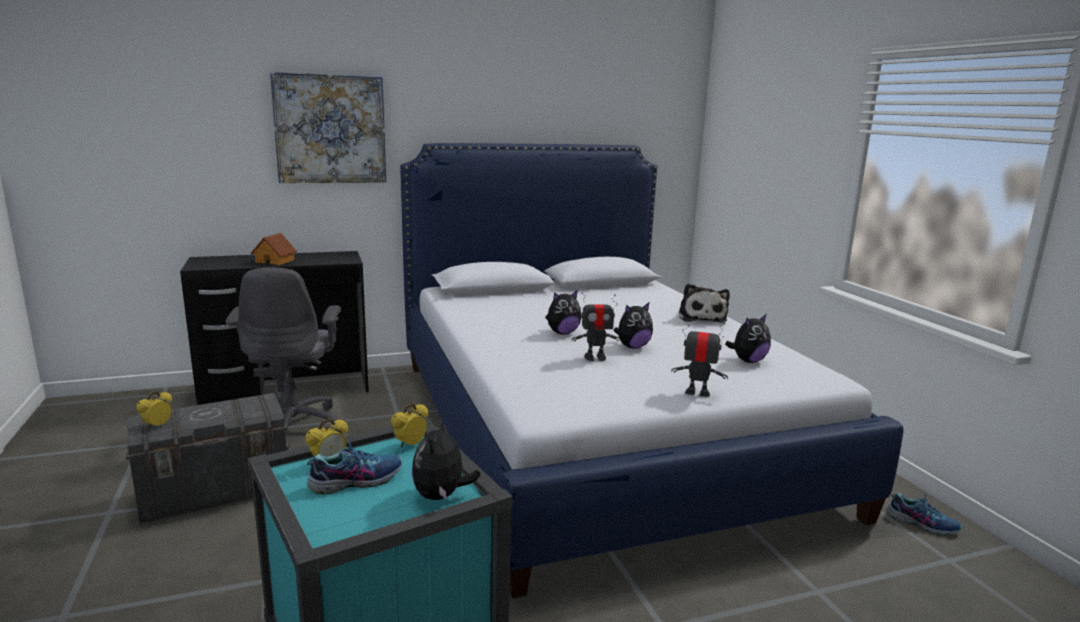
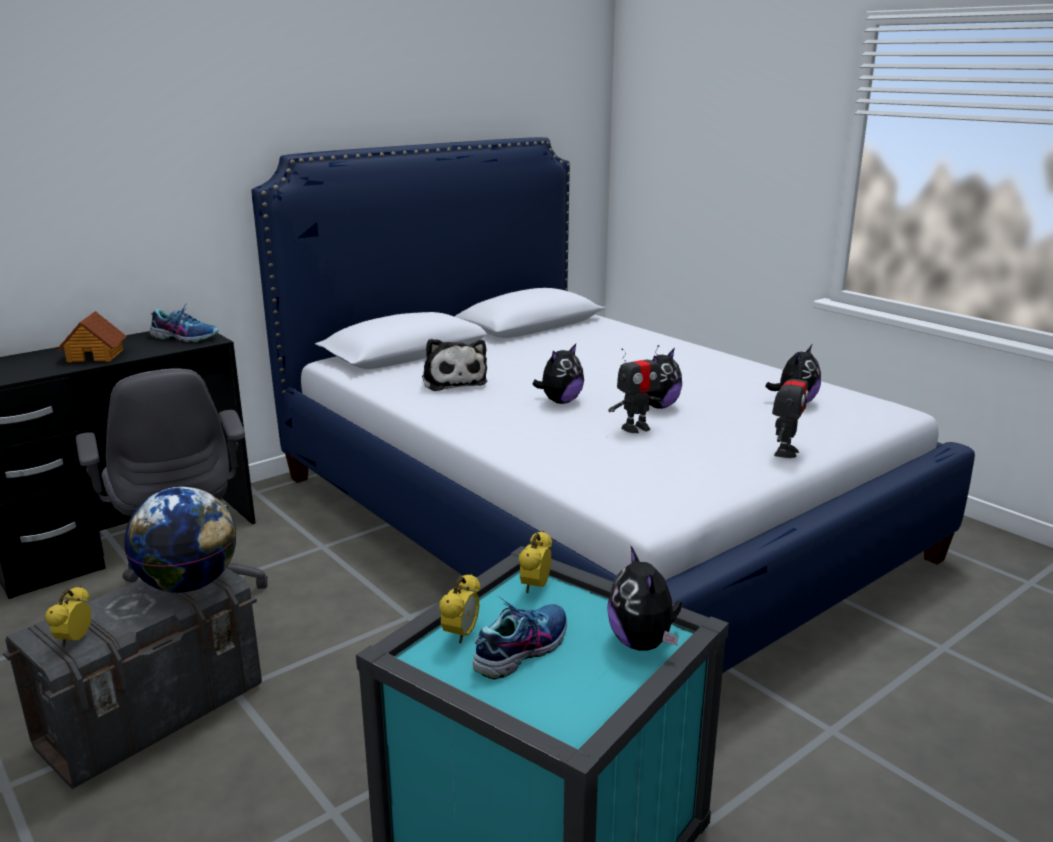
camera: 20 degrees left, 5 degrees up
picture [270,72,386,183] -> none
toy robot [671,320,728,397] -> toy robot turned 120 degrees clockwise [772,362,809,458]
plush toy [679,283,730,323] -> plush toy moved to [422,339,488,391]
shoe [887,492,962,536] -> shoe moved to [150,304,218,343]
none -> globe [124,487,236,593]

